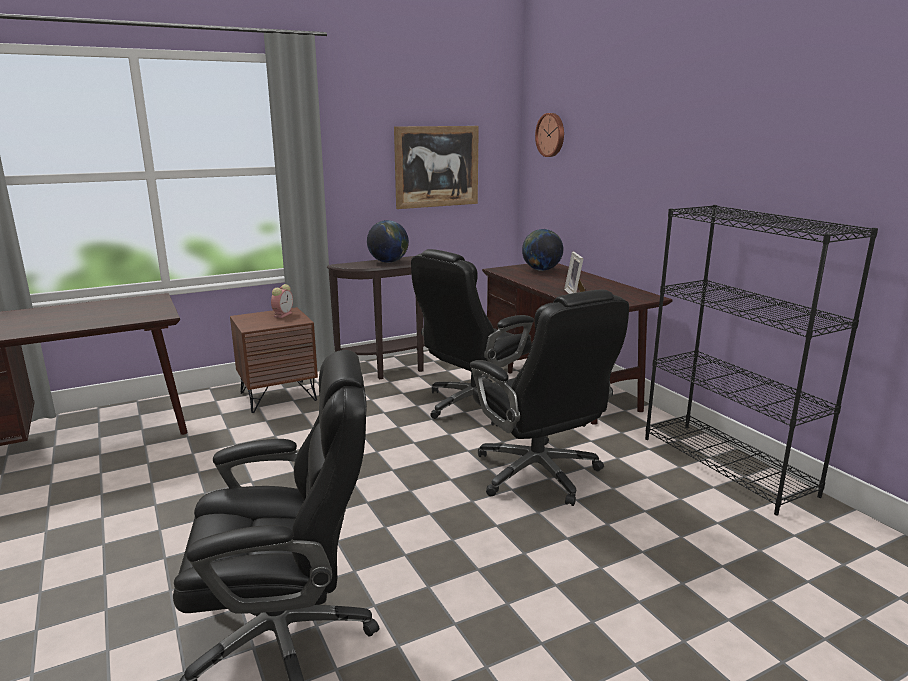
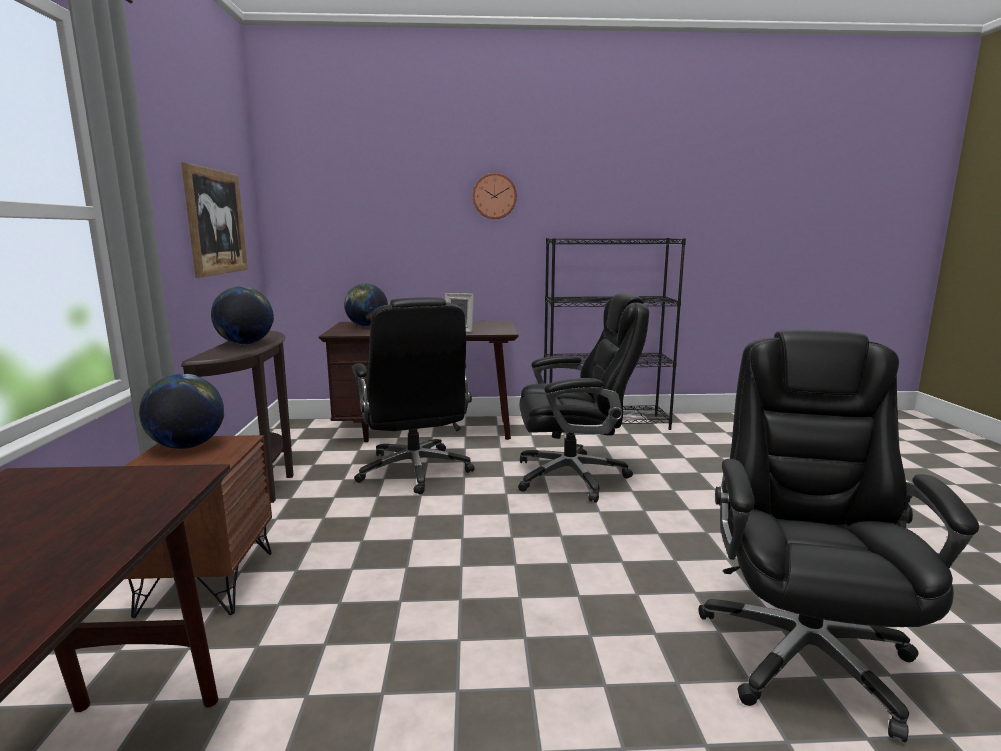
camera: 65 degrees left, 5 degrees down
alarm clock [271,284,293,318] -> globe [139,374,224,449]
wall clock [535,113,564,157] -> wall clock moved to [473,173,517,219]

